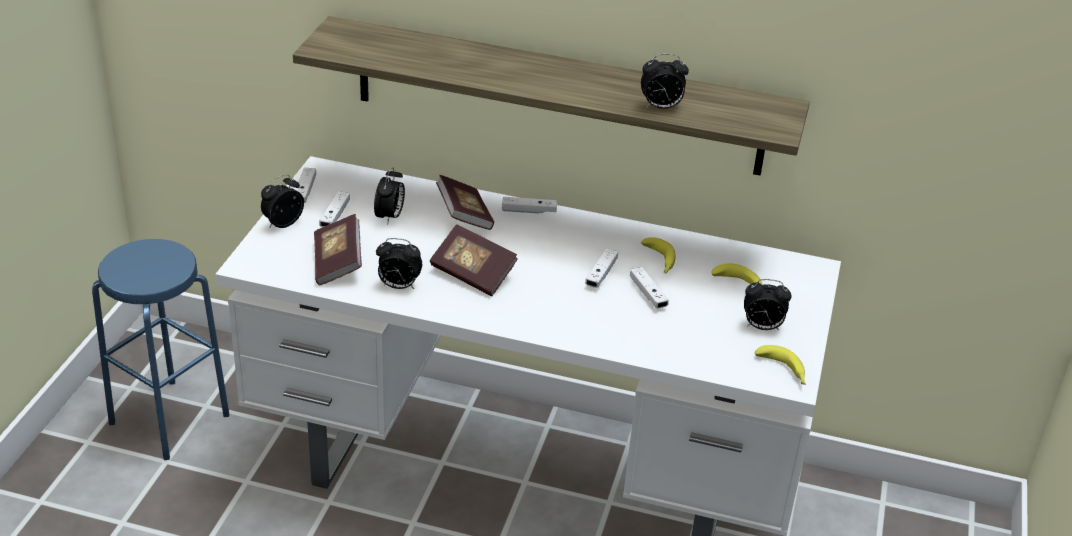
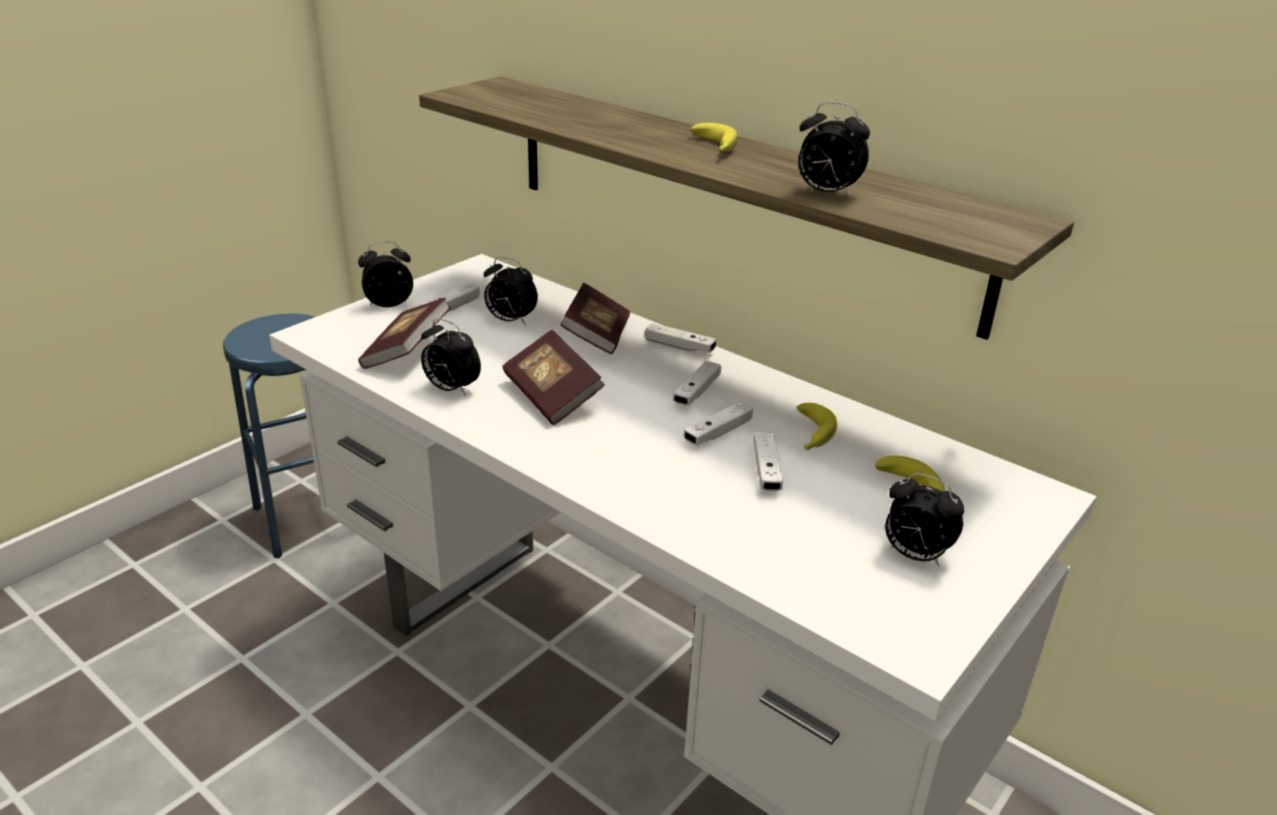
camera: 25 degrees right, 5 degrees down
white game controller [295,168,316,203] -> white game controller moved to [673,361,721,406]
alarm clock [374,167,405,225] -> alarm clock turned 75 degrees clockwise [484,257,538,325]
banana [755,345,806,385] -> banana moved to [690,123,738,152]

